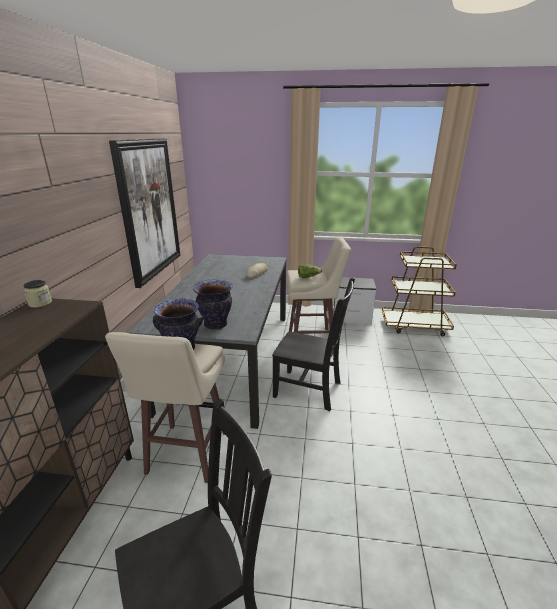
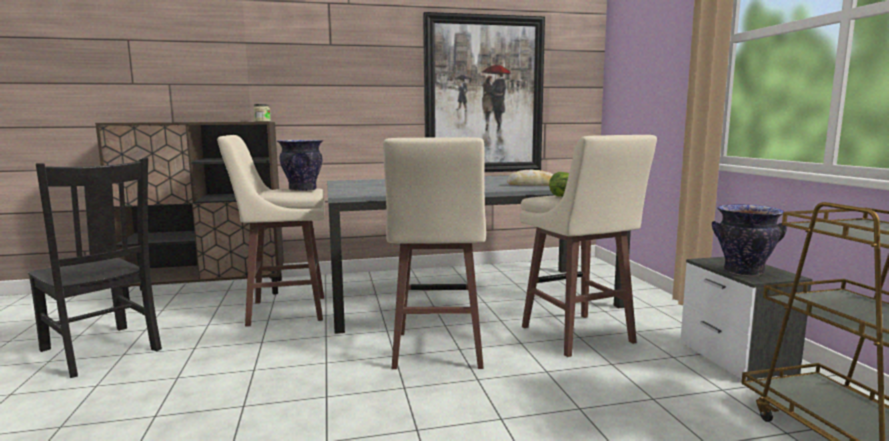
camera: 70 degrees right, 15 degrees down
vase [193,279,233,330] -> vase moved to [712,204,787,277]
black chair [272,278,355,411] -> beige stool [383,137,486,369]

